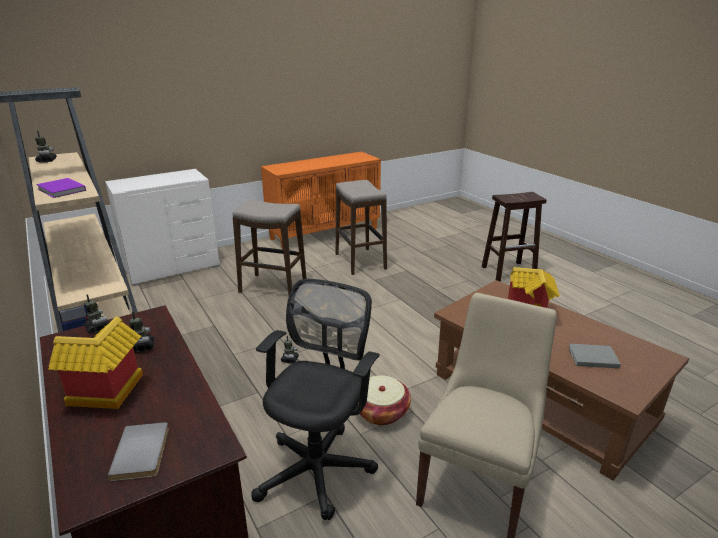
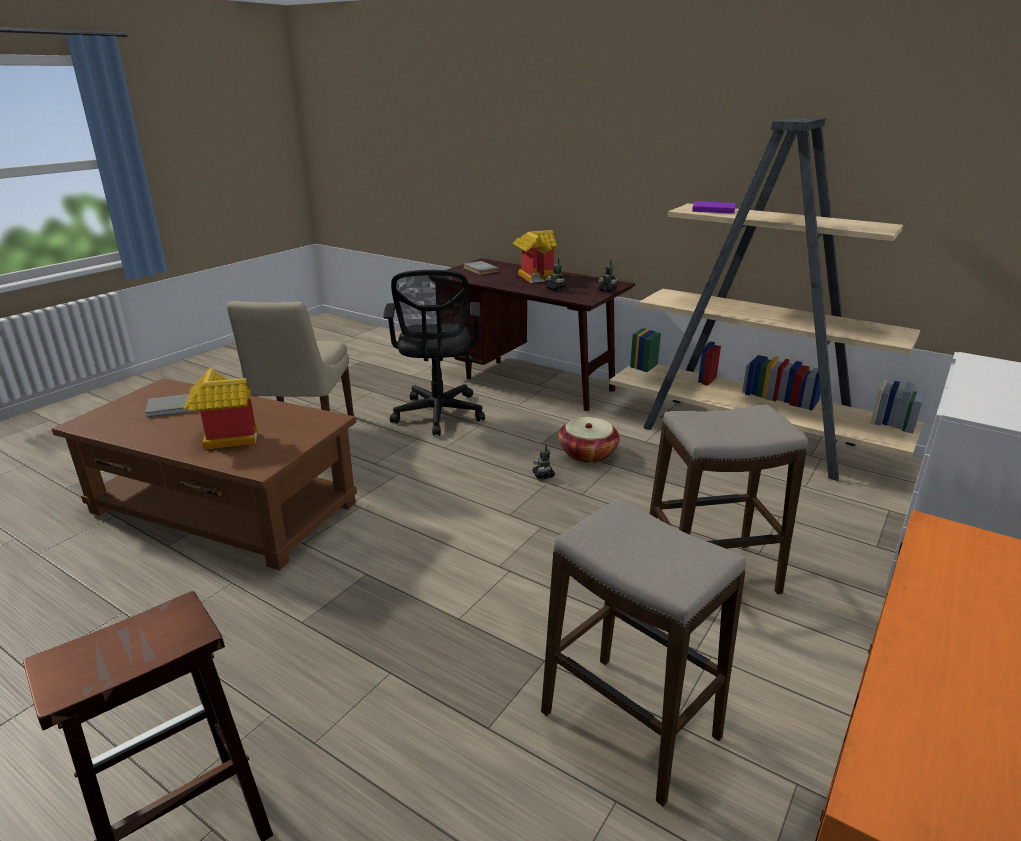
camera: 155 degrees right, 0 degrees up
toy robot [35,131,57,163] -> none
basket [358,375,411,425] -> basket moved to [558,417,620,463]

